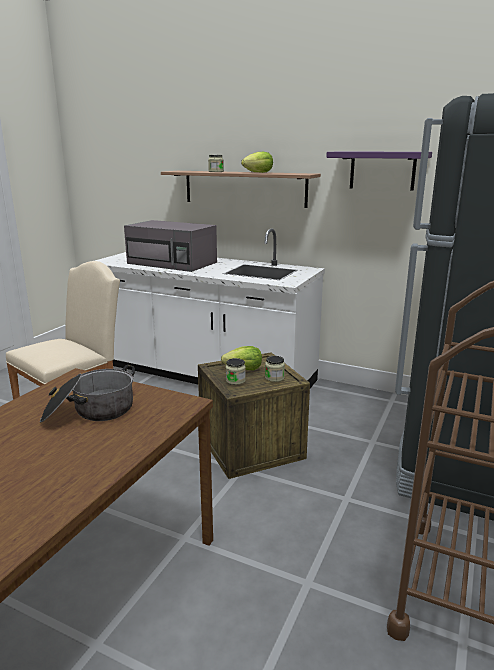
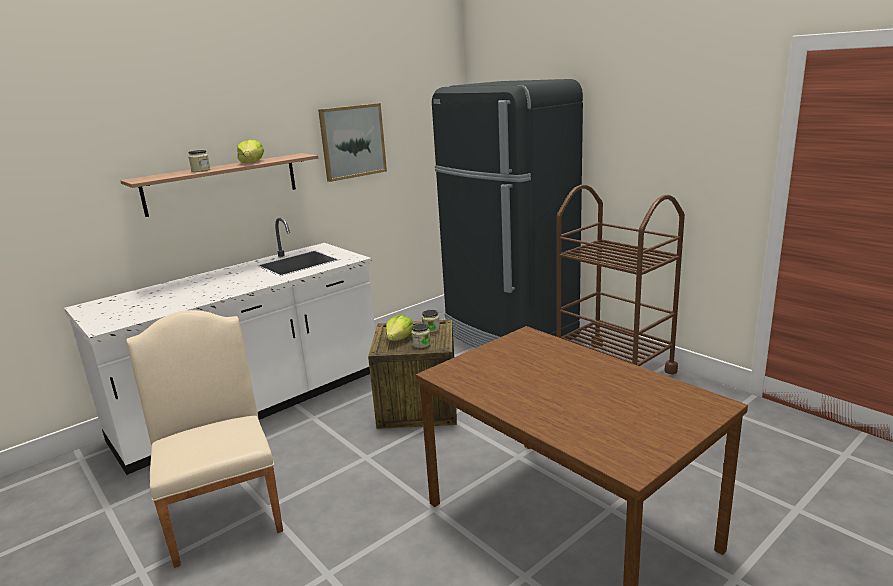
camera: 65 degrees left, 0 degrees up
cooking pot [40,365,135,422] -> none
grey microwave [124,220,217,272] -> none
purple shelf [326,151,432,190] -> picture [318,103,387,182]

